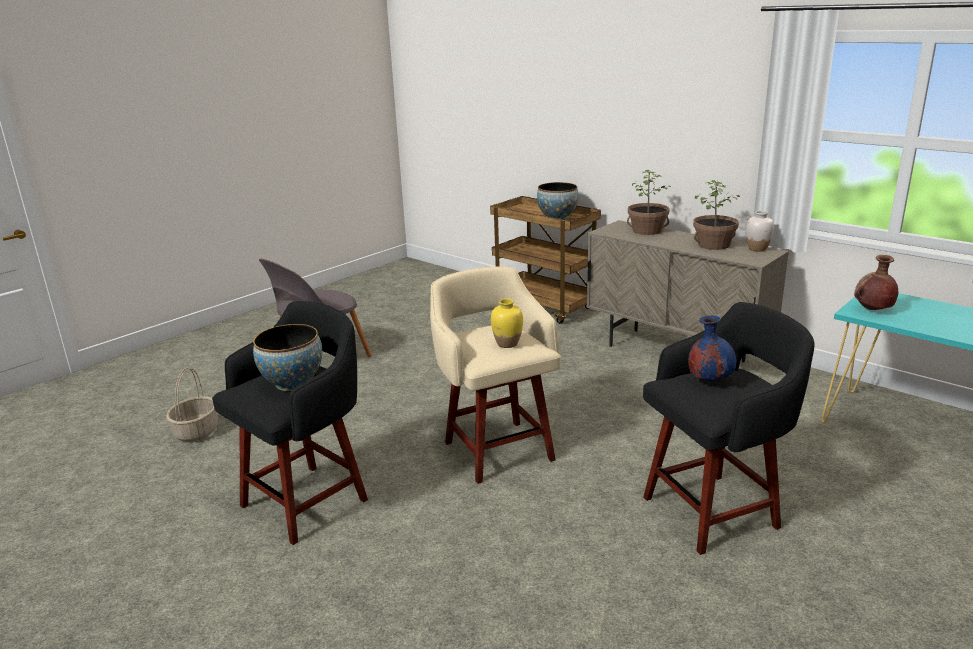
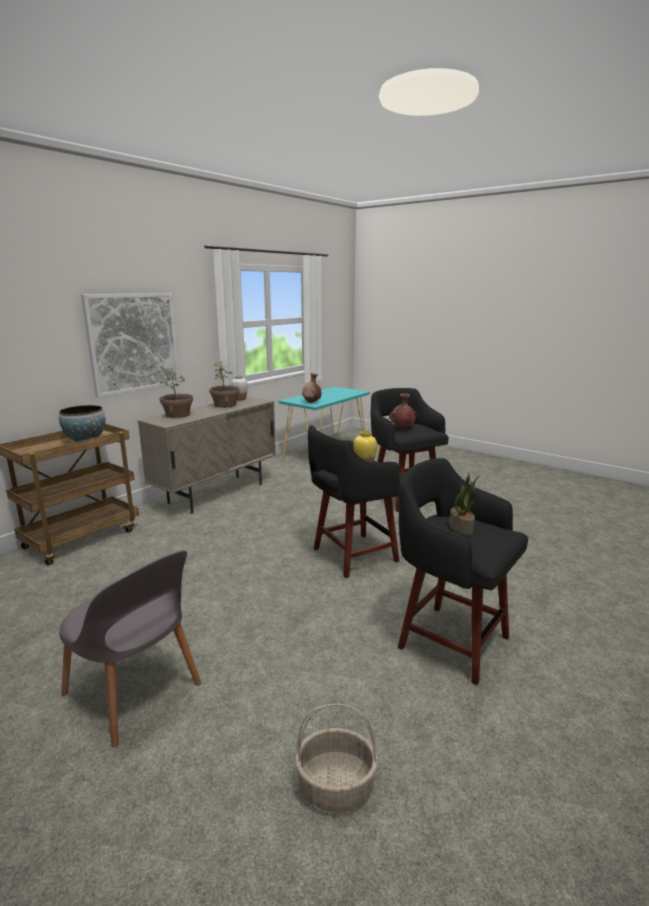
camera: 95 degrees left, 5 degrees down
bowl [253,324,322,391] -> potted plant [449,473,481,535]
beige stool [430,266,561,484] -> black stool [308,425,403,578]
blue vase [688,315,736,382] -> brown vase [389,393,417,428]
none -> picture [81,293,180,398]

